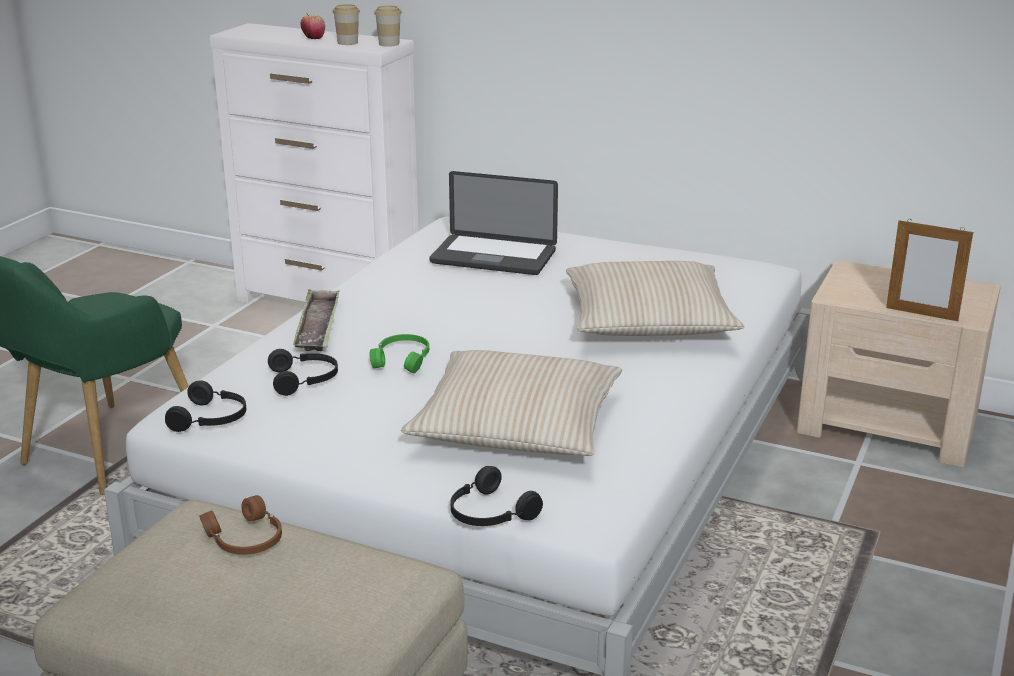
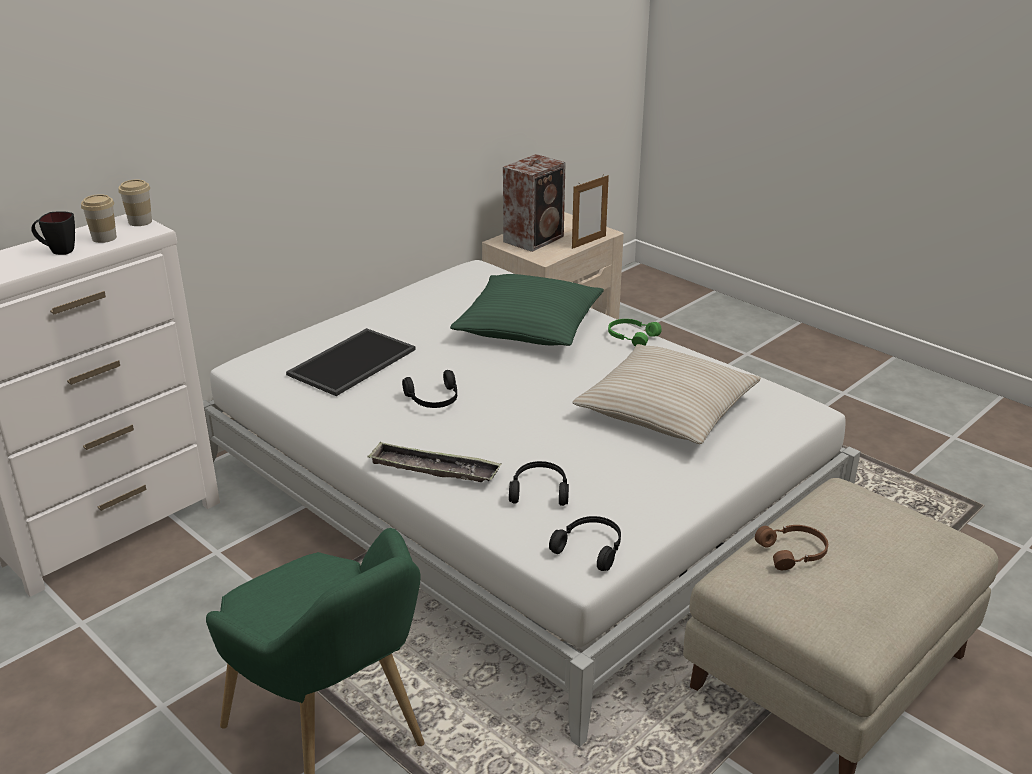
camera: 70 degrees left, 5 degrees up
apple [301,13,325,39] -> black mug [31,211,75,255]
green headphones [370,334,429,373] -> green headphones moved to [608,319,662,346]
laptop [429,171,558,275] -> tray [286,328,416,396]
black headphones [451,466,543,526] -> black headphones moved to [402,370,457,408]
beige pillow [566,261,744,336] -> green pillow [450,274,604,346]
none -> speaker [503,154,566,252]

